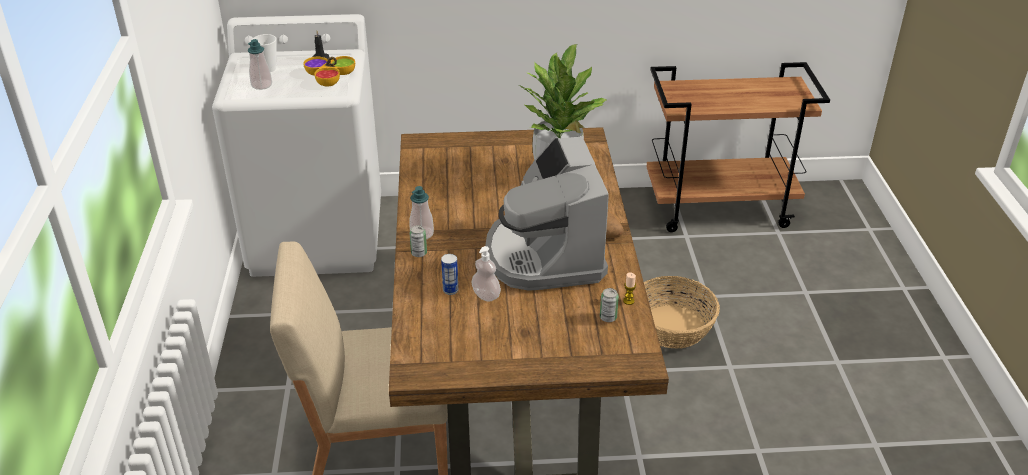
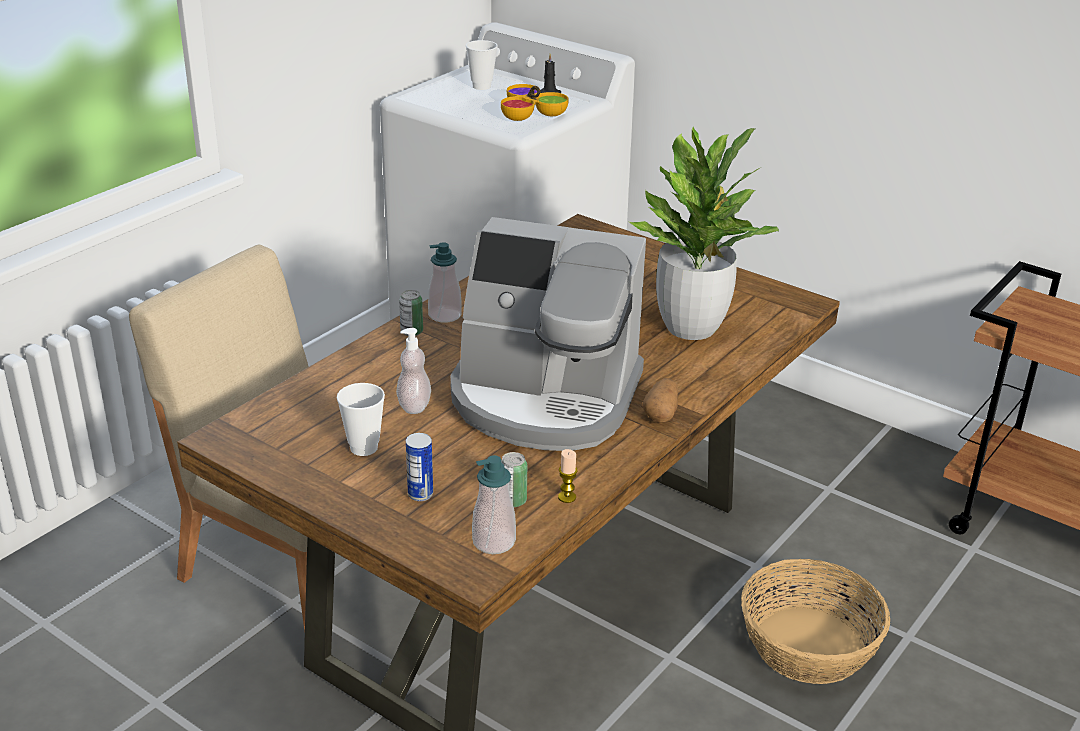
camera: 40 degrees right, 5 degrees down
soap dispenser [248,39,272,90] -> soap dispenser moved to [472,455,516,554]
can [441,254,458,295] -> can moved to [406,433,433,501]
coffee machine [485,137,609,291] -> coffee machine turned 105 degrees counterclockwise [450,217,646,451]
none -> cup [337,383,385,456]

